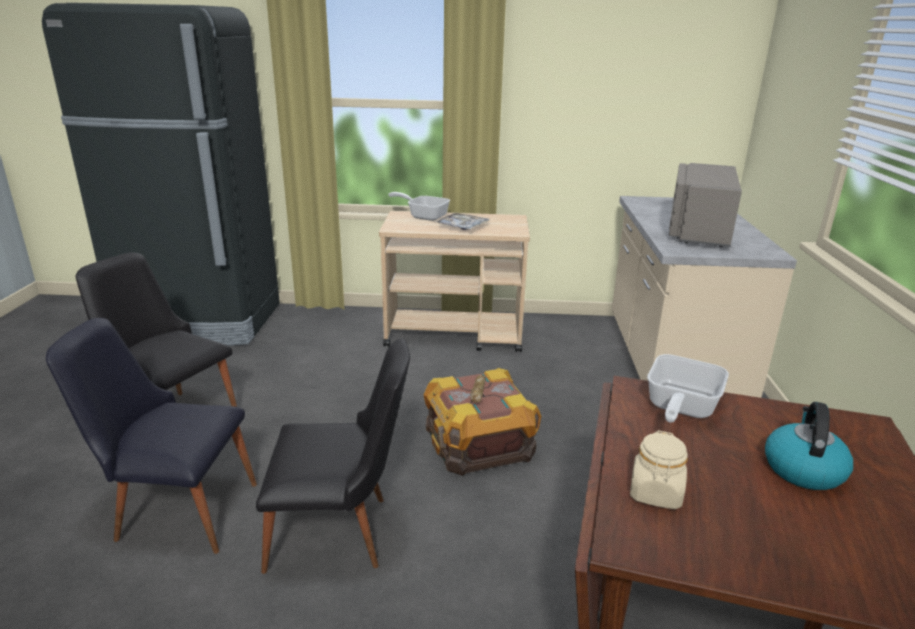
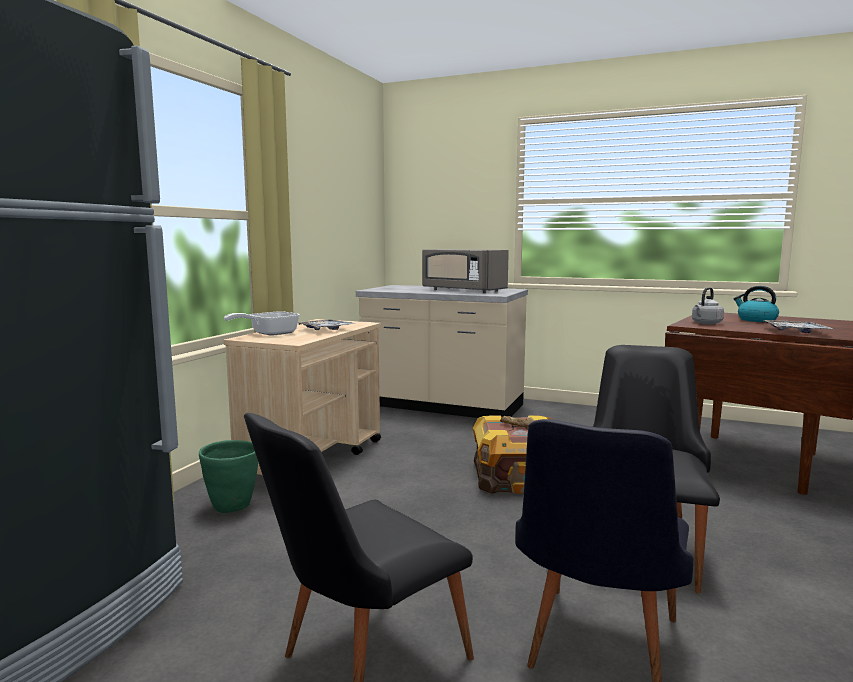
camera: 70 degrees left, 15 degrees down
beige jar [630,431,688,509] -> tray [764,320,833,333]
frying pan [647,354,729,423] -> grey kettle [692,287,724,324]
none -> green planter [199,440,258,513]

